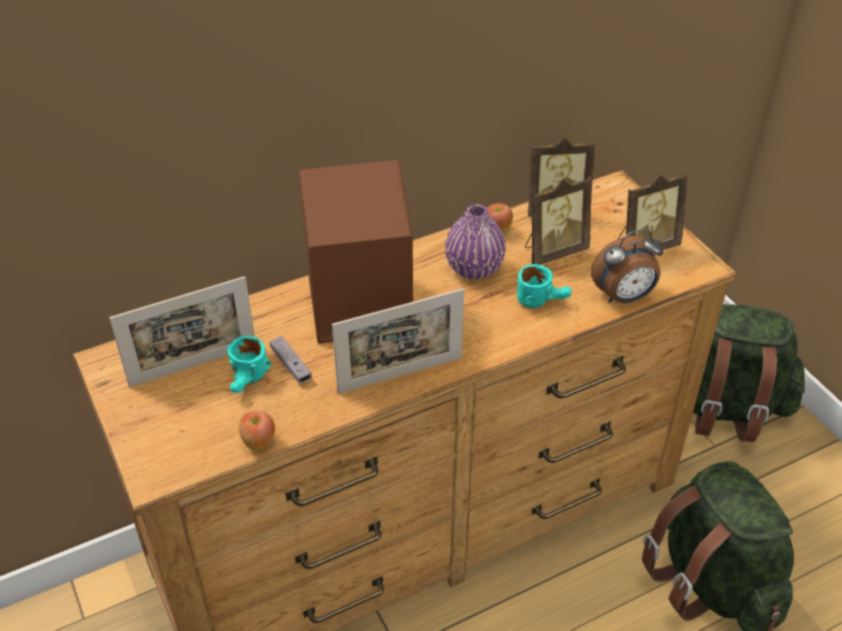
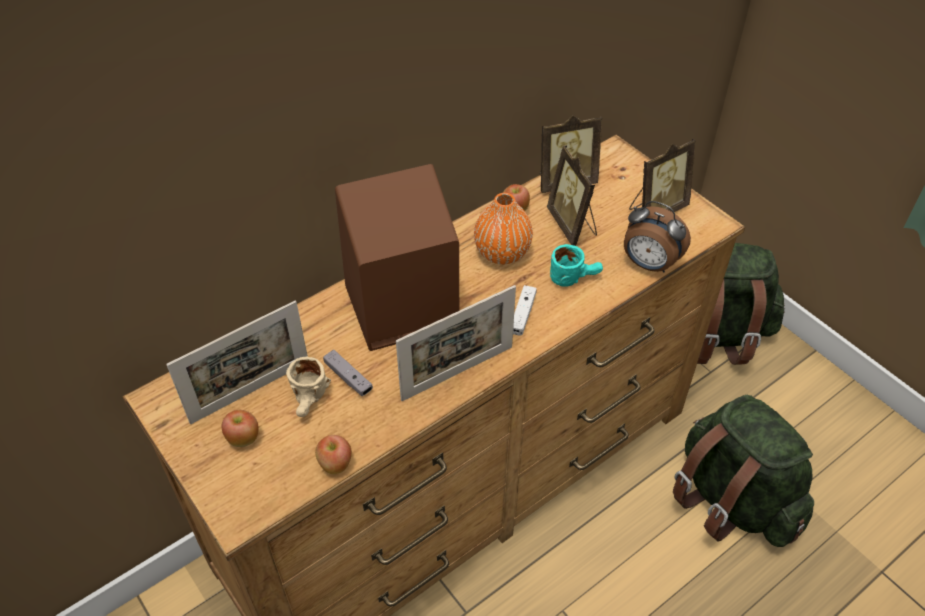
camera: 10 degrees left, 5 degrees up
turquoise mug [227,336,272,393] -> beige mug [286,357,331,417]
purple vase [445,204,506,279] -> orange vase [474,193,533,264]
picture frame [525,177,592,265] -> picture frame turned 105 degrees clockwise [547,145,597,246]
alarm clock [591,229,663,303] -> alarm clock turned 60 degrees clockwise [624,201,691,273]
none -> apple [222,410,259,447]
none -> white game controller [513,285,537,335]

